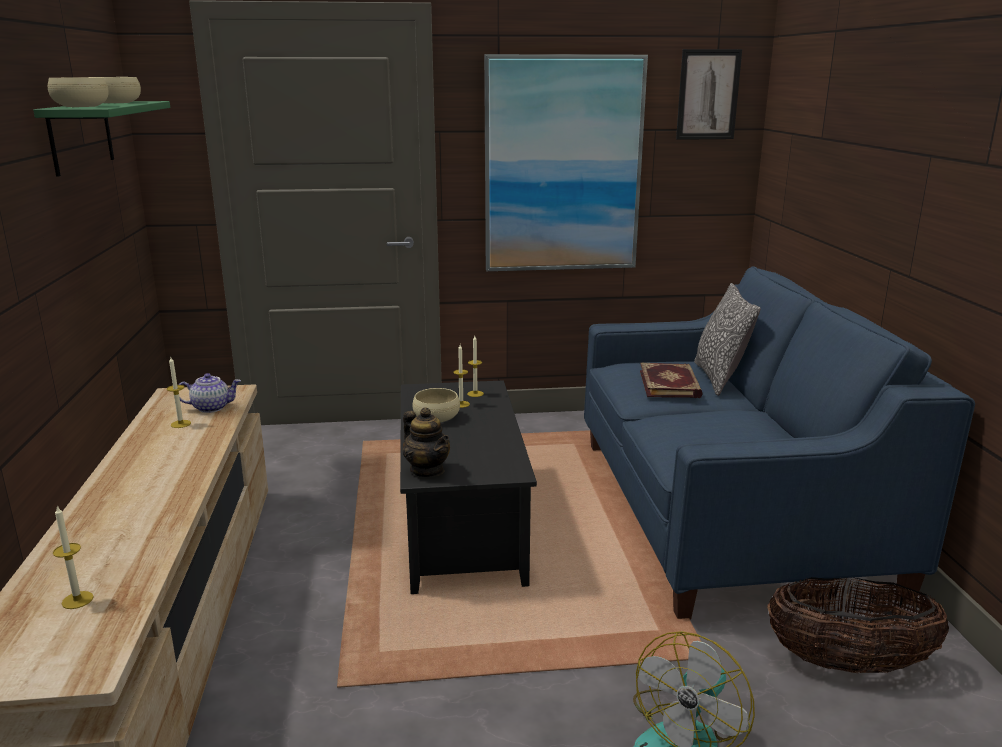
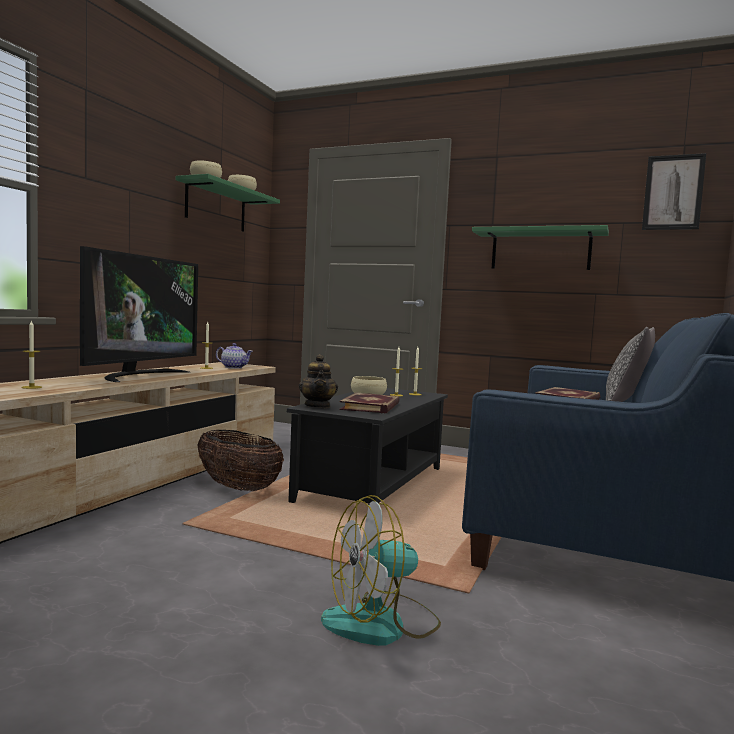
camera: 30 degrees right, 15 degrees down
picture [484,54,648,271] -> green shelf [472,225,609,270]
basket [767,577,949,673] -> basket moved to [197,430,284,491]
none -> television [80,246,198,382]
none -> book [339,392,400,413]

